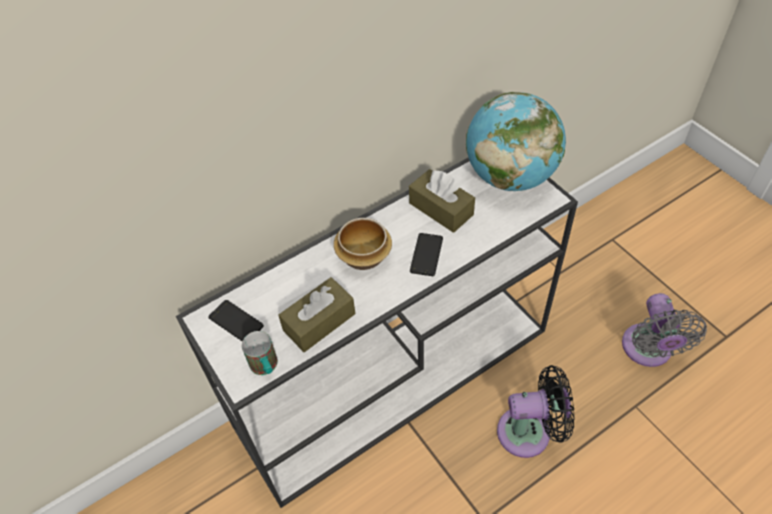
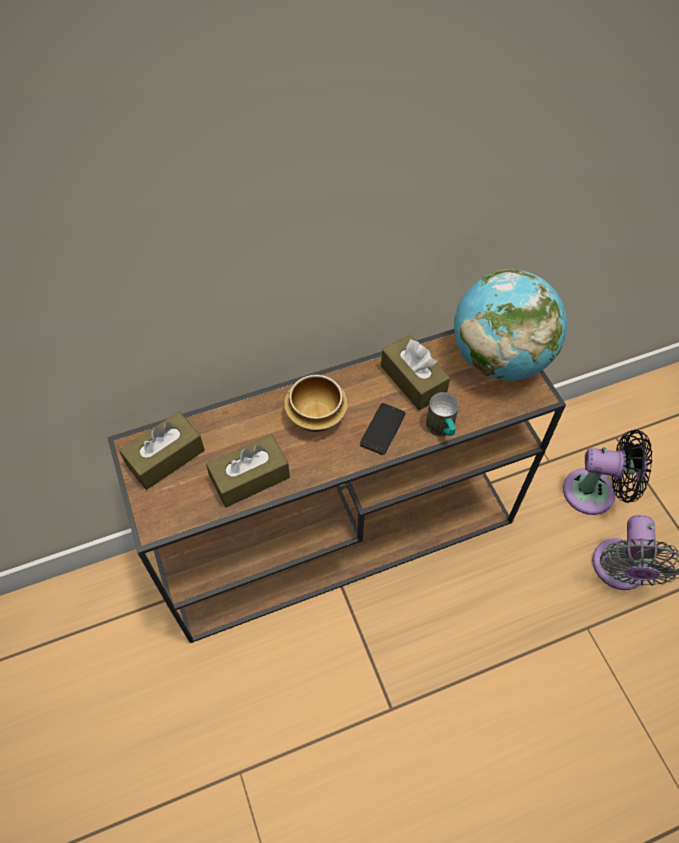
camera: 10 degrees right, 5 degrees up
white console table [176,157,578,508] -> brown console table [107,329,566,643]
phone [208,300,264,341] -> brown tissue box [119,411,205,490]
mug [242,331,278,375] -> mug moved to [426,392,459,436]
black fan [497,365,575,458] -> black fan moved to [563,430,652,515]

